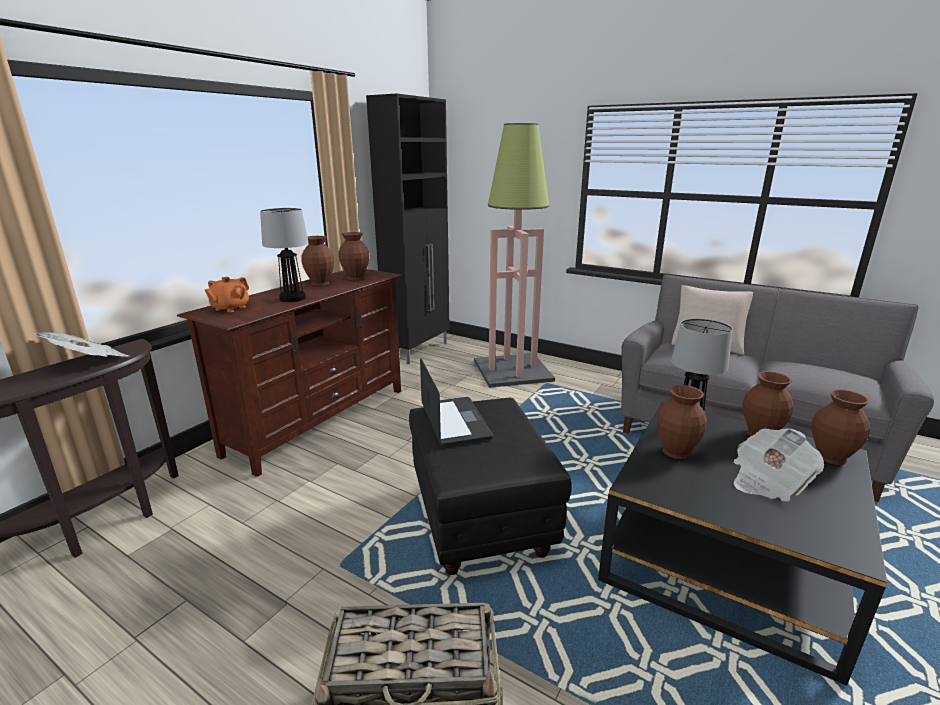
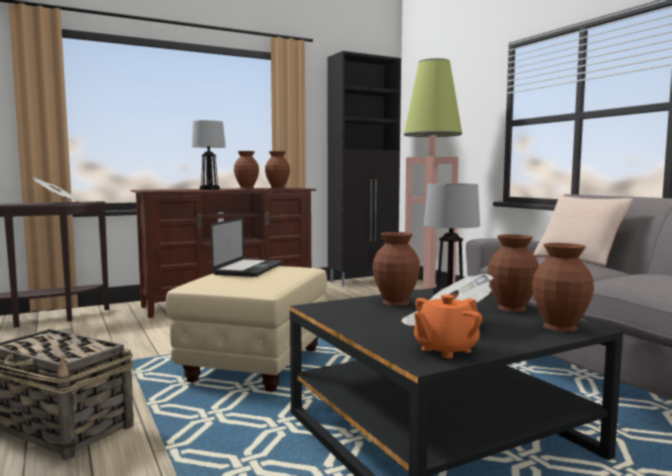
camera: 30 degrees right, 15 degrees down
orange teapot [205,277,249,312] -> orange teapot moved to [414,294,482,358]
black ottoman [409,398,571,575] -> beige ottoman [166,266,327,392]

